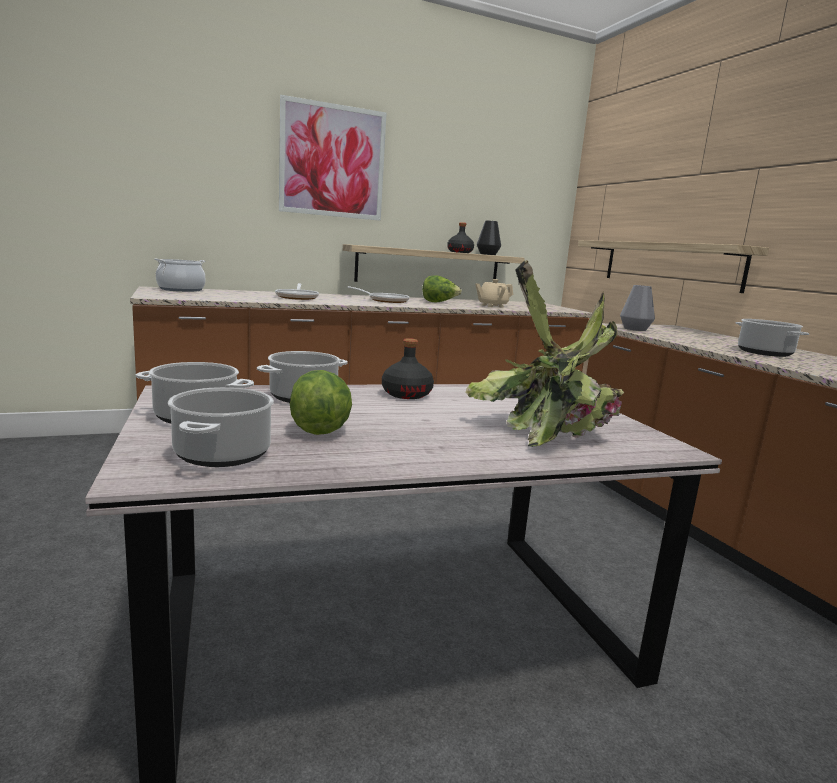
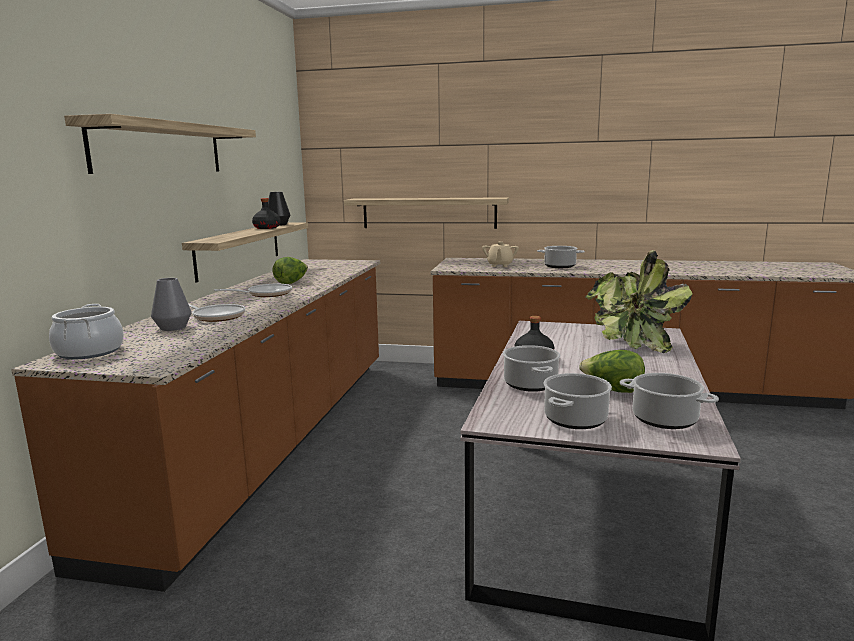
camera: 55 degrees left, 0 degrees up
picture [279,95,387,221] -> shelf [64,114,256,174]
beige teapot [475,279,513,308] -> beige teapot moved to [482,241,519,267]
grey vase [620,285,655,331] -> grey vase moved to [151,278,192,331]

